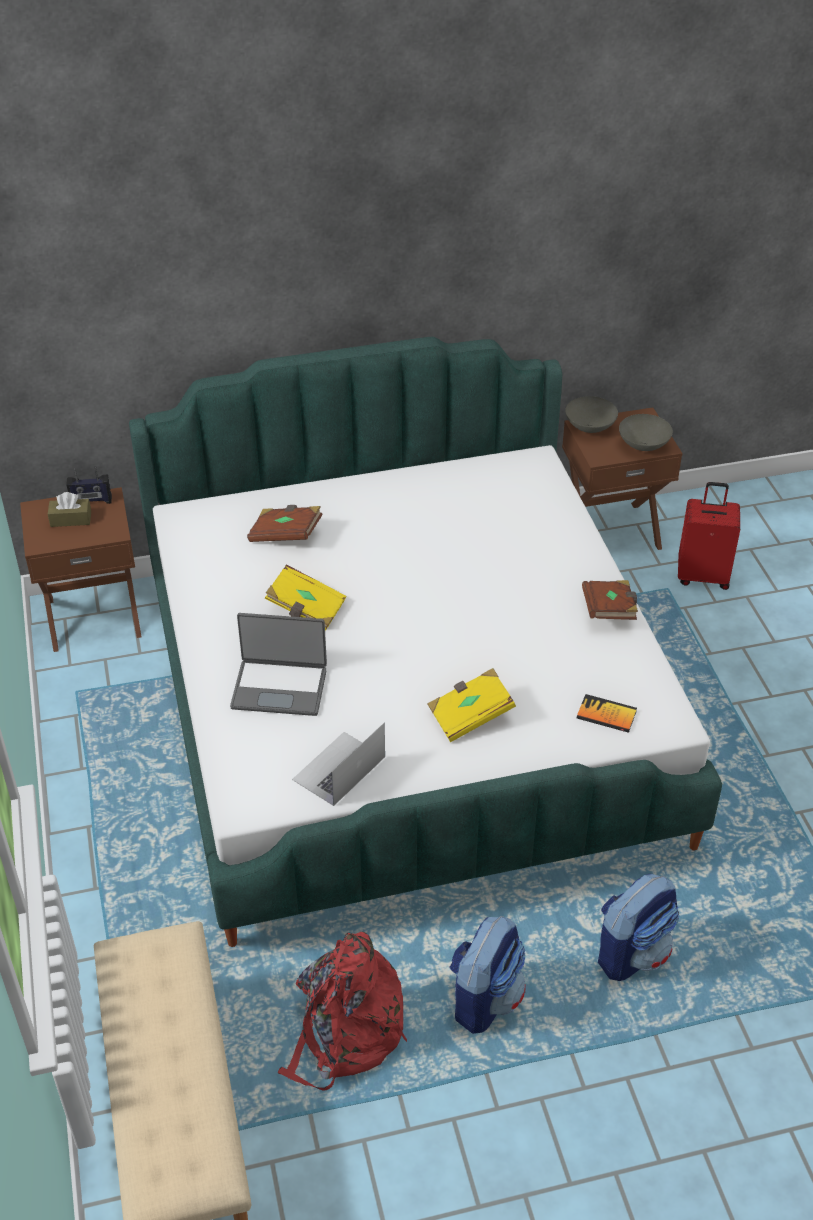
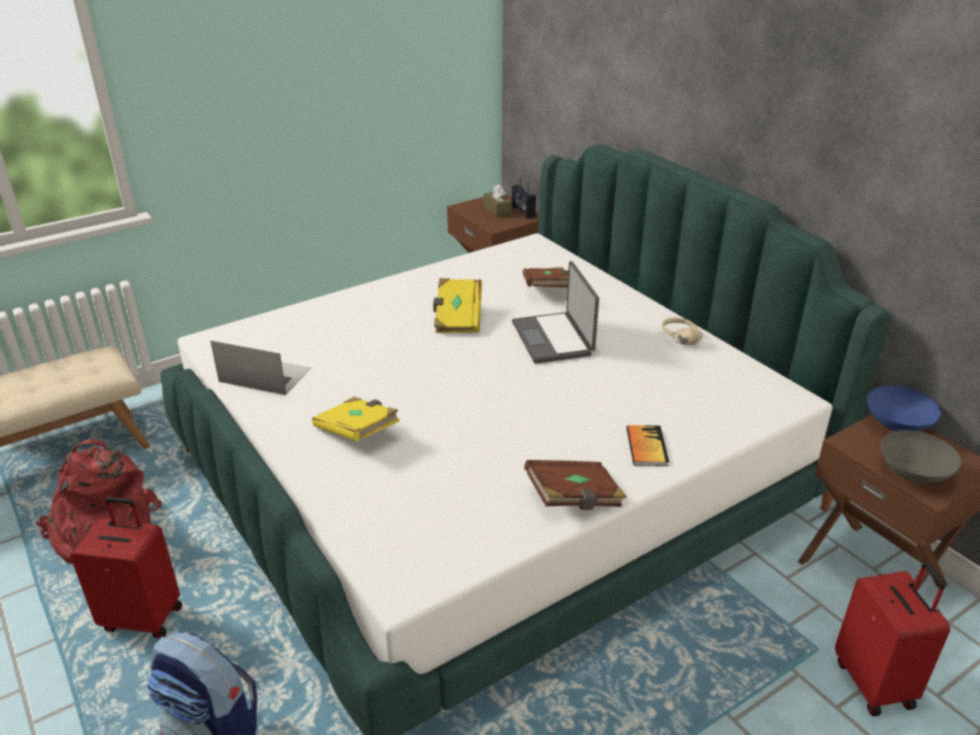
camera: 70 degrees right, 10 degrees down
laptop [230,613,327,716] -> laptop moved to [512,261,599,364]
backpack [449,916,526,1034] -> red suitcase [70,497,182,638]
grey bowl [565,396,618,433] -> blue bowl [867,386,941,431]
book [577,694,637,733] -> book moved to [626,425,669,466]
none -> beige headphones [662,317,702,345]

